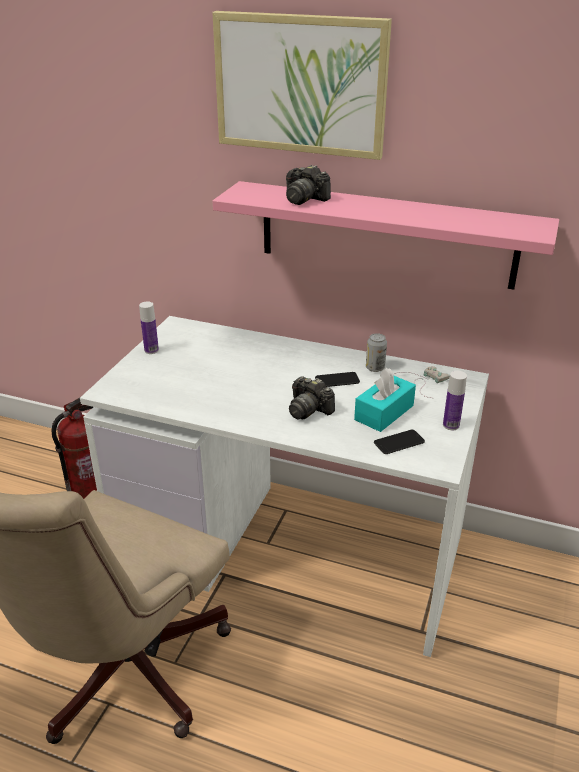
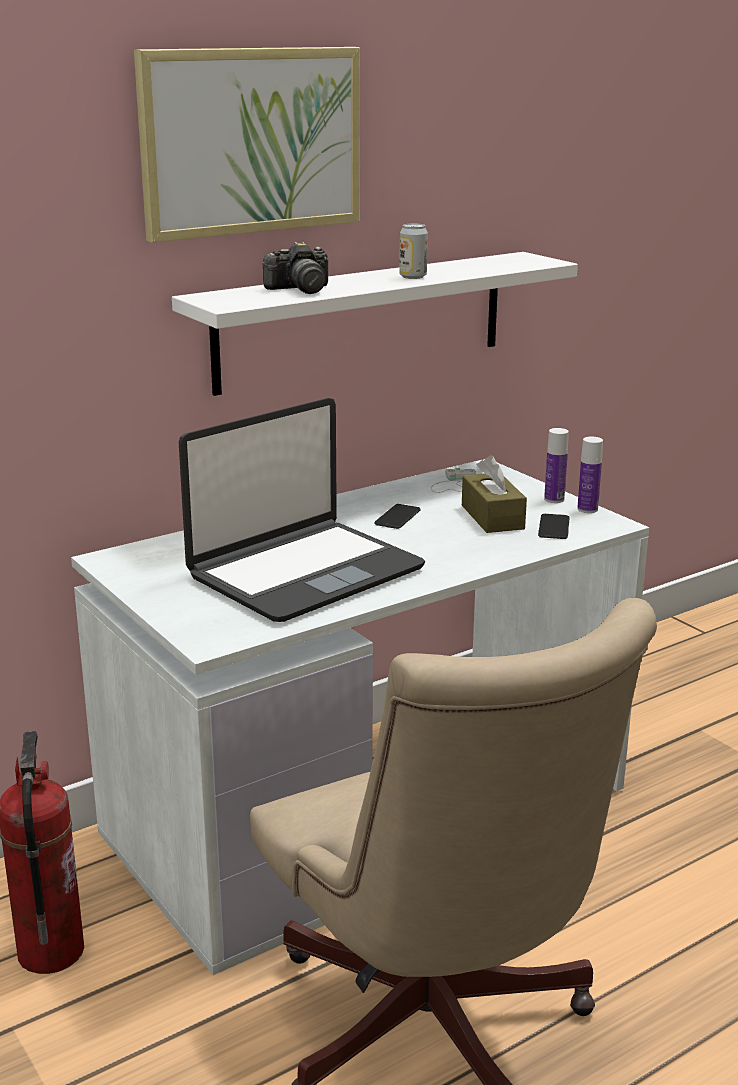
camera: 55 degrees left, 10 degrees down
bottle [139,302,159,354] -> bottle moved to [577,437,603,513]
pink shelf [213,181,559,290] -> white shelf [172,252,578,396]
camera [289,376,335,419] -> none
turquoise tissue box [354,368,416,432] -> brown tissue box [462,455,527,533]
can [366,333,387,372] -> can moved to [399,224,428,279]
none -> laptop [179,398,425,622]

